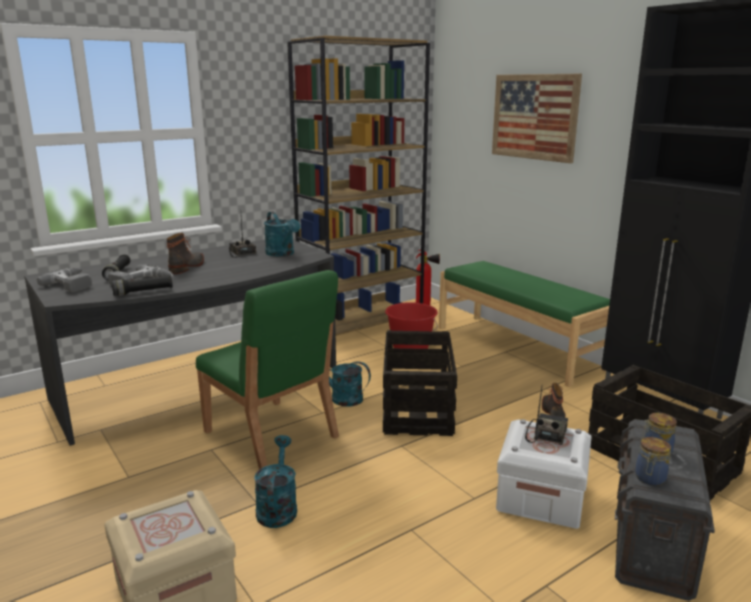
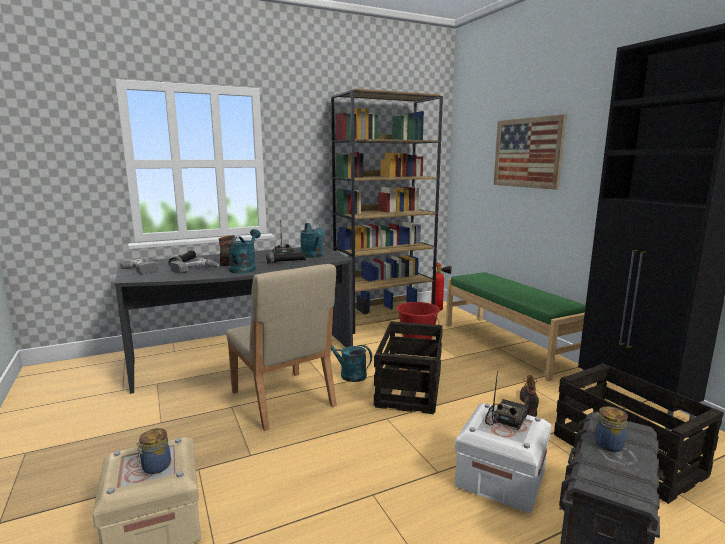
camera: 10 degrees right, 5 degrees down
black flashlight [111,275,173,296] -> black flashlight moved to [266,252,306,264]
green chair [196,270,339,470] -> beige chair [227,264,337,431]
turquoise watering can [254,435,297,528] -> turquoise watering can moved to [228,229,261,273]
jar [635,437,671,486] -> jar moved to [136,428,171,474]

